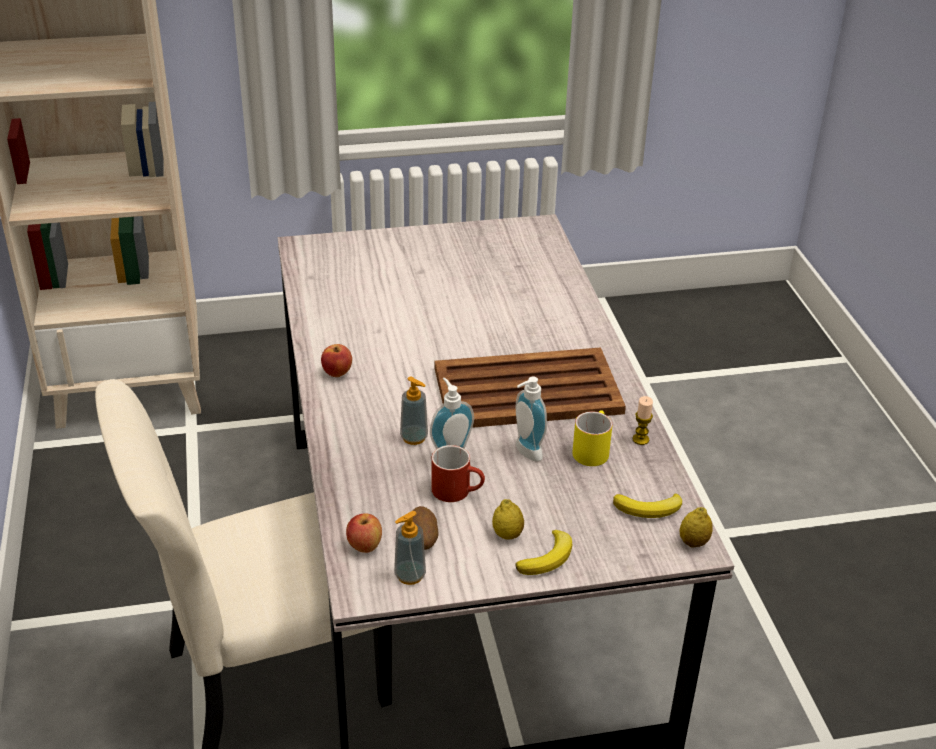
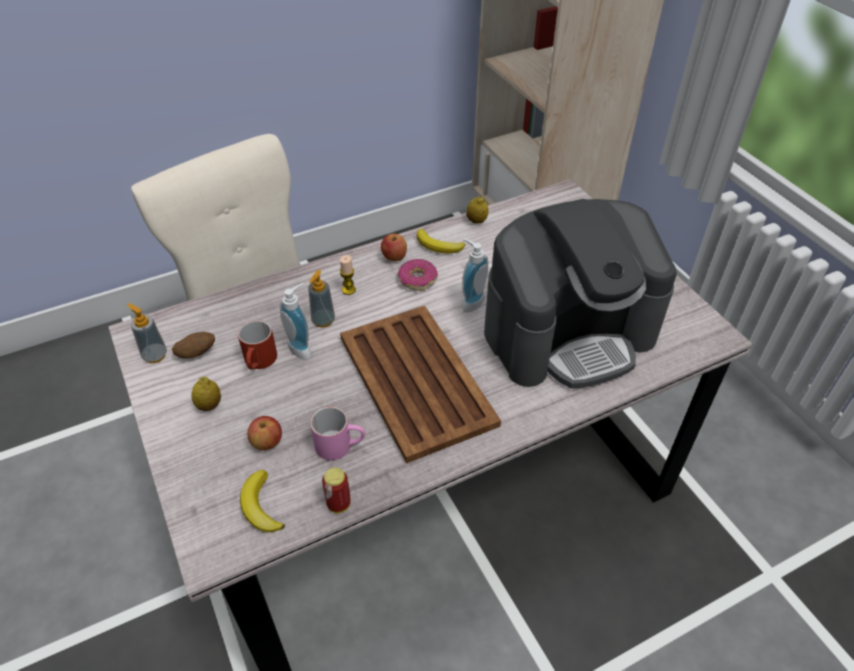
camera: 75 degrees right, 10 degrees up
apple [346,513,382,553] -> apple moved to [247,416,282,450]
soap dispenser [515,377,547,461] -> soap dispenser moved to [462,239,488,312]
banana [515,530,572,575] -> banana moved to [417,229,465,253]
yellow mug [572,410,613,466] -> pink mug [310,406,365,460]
candle [632,396,653,445] -> candle moved to [340,255,356,295]
lemon [680,507,713,548] -> lemon moved to [466,196,488,224]
none -> can [322,467,351,513]
none -> donut [397,259,438,291]
none -> coffee machine [484,199,676,389]

